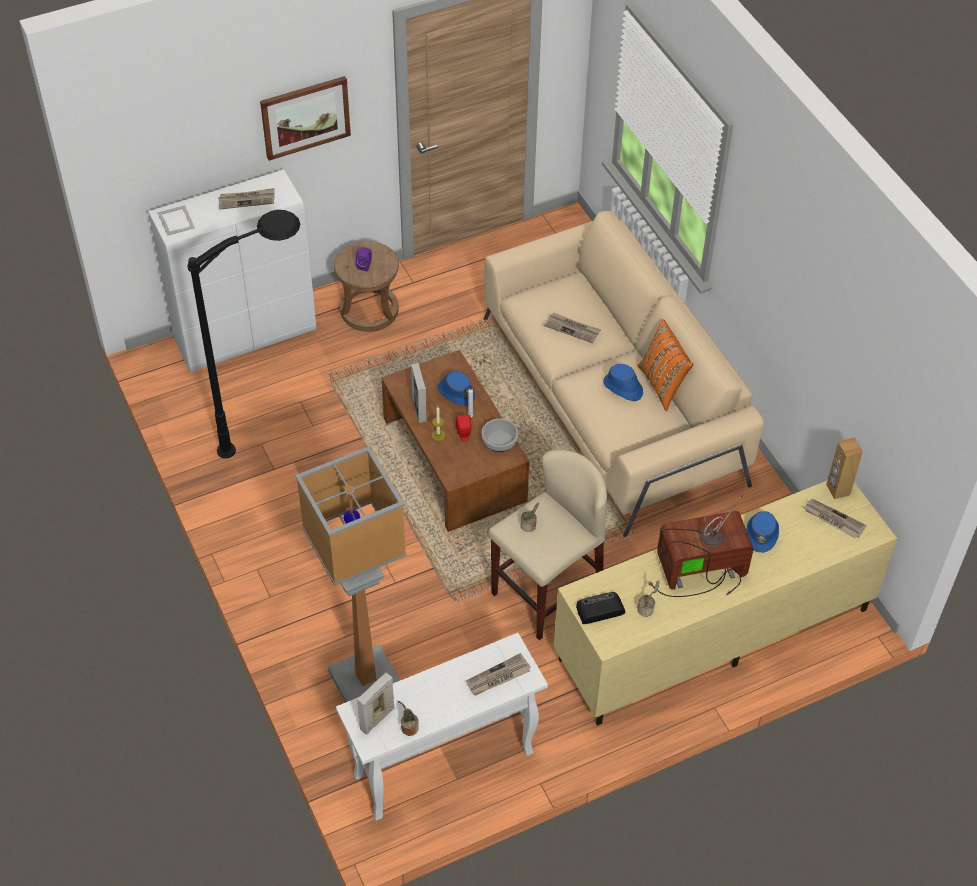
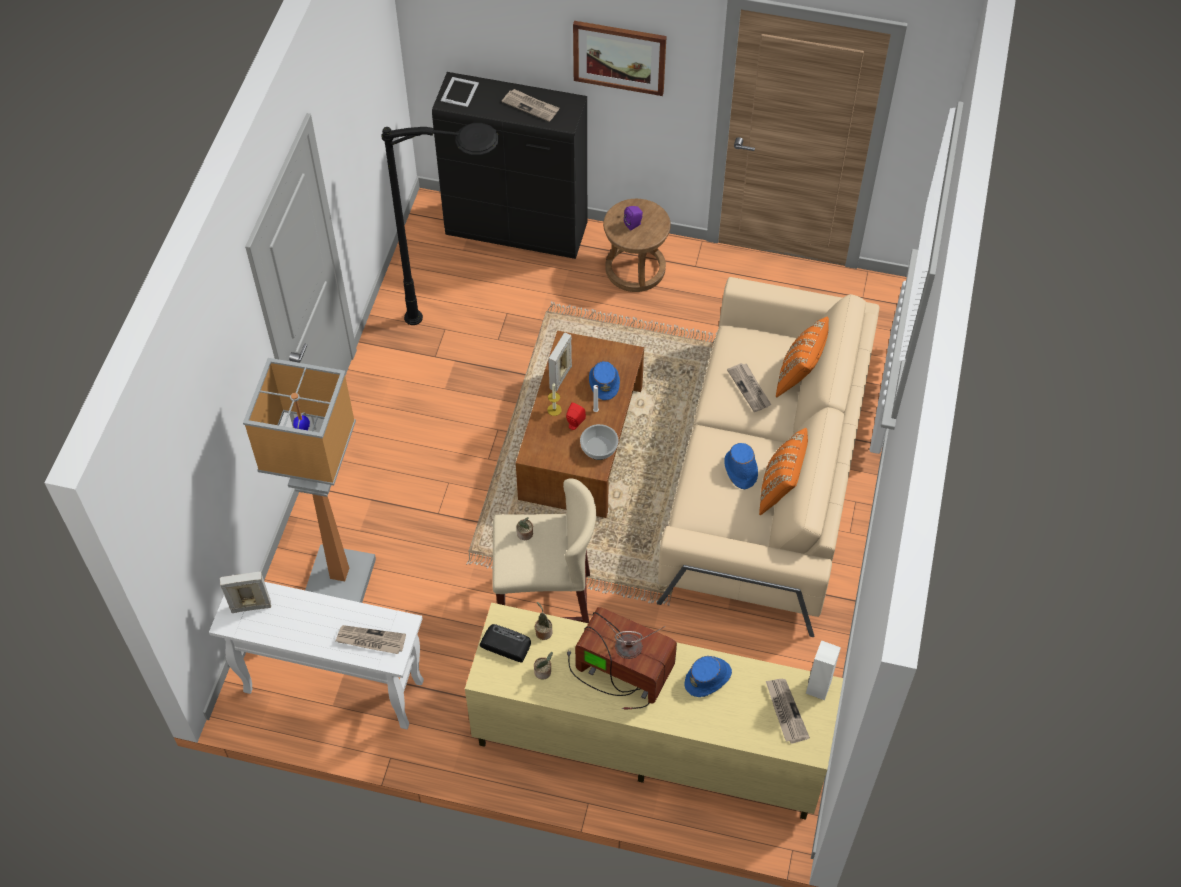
camera: 40 degrees right, 5 degrees up
white cabinet [148,170,316,372] -> black cabinet [432,72,587,259]
potted plant [398,701,419,736] -> potted plant moved to [535,602,552,640]
brown speaker [826,437,863,499] -> white speaker [806,640,841,700]
none -> orange pillow [776,317,829,397]

